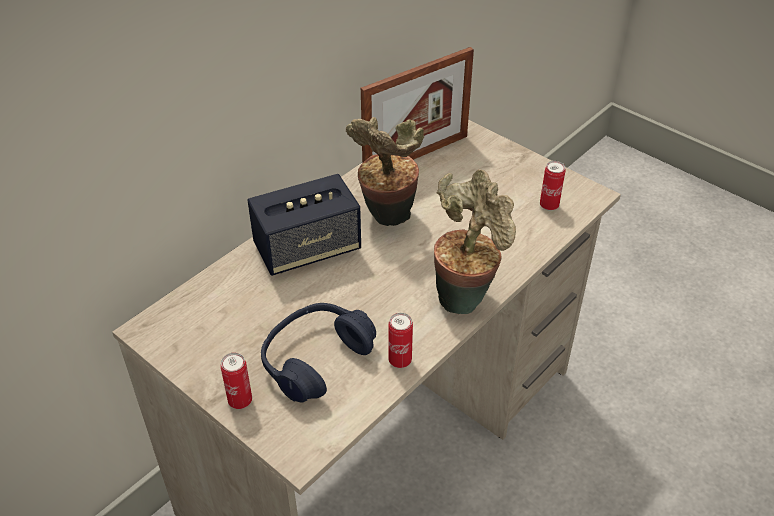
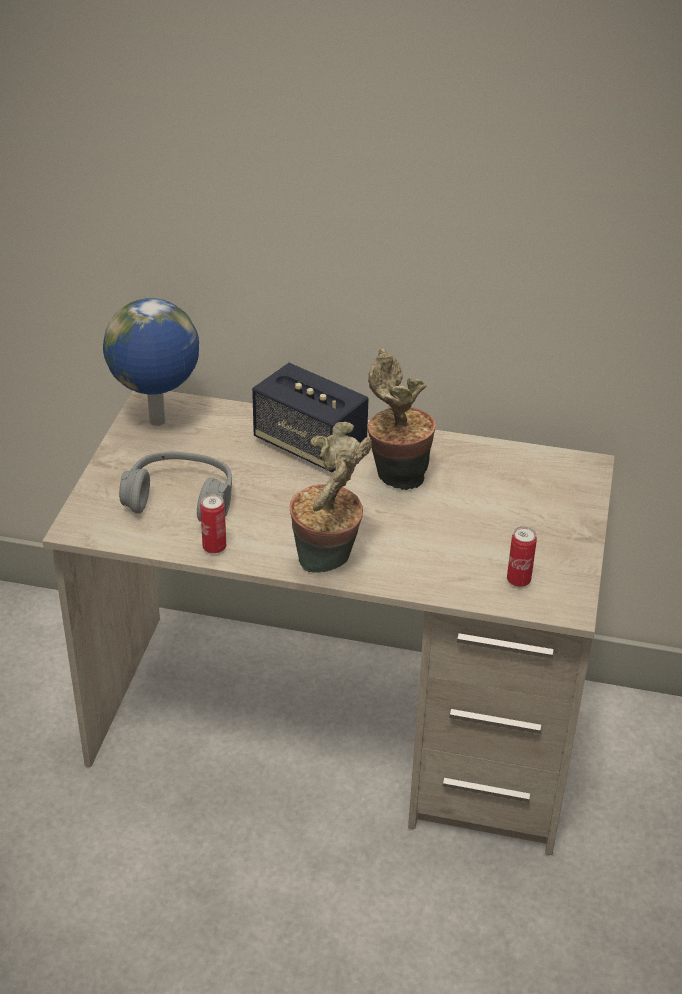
camera: 60 degrees right, 5 degrees down
can [221,353,252,409] -> none
blue headphones [261,303,376,403] -> grey headphones [119,452,232,522]
picture frame [361,47,474,163] -> none
none -> globe [103,298,199,426]

